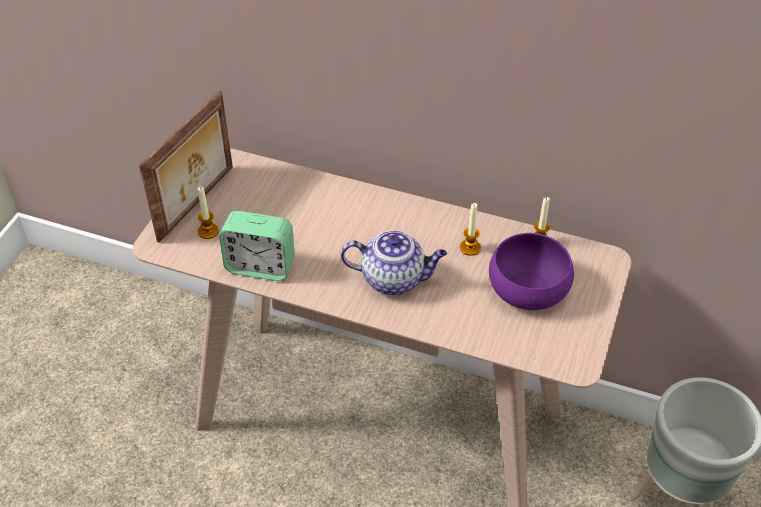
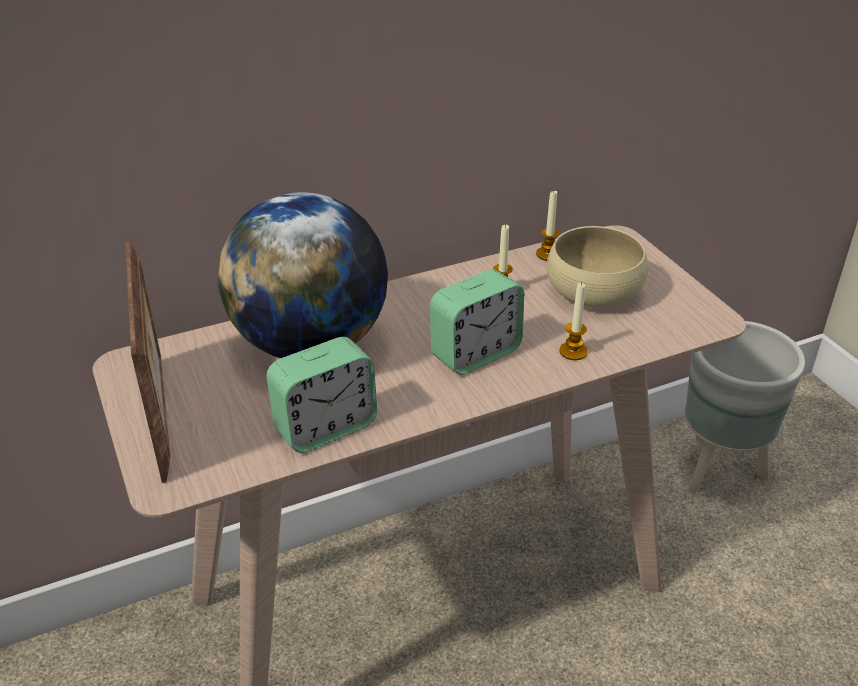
camera: 45 degrees left, 10 degrees down
candle [198,186,219,239] -> candle moved to [560,282,588,360]
teapot [341,230,447,295] -> alarm clock [430,269,524,375]
purple bowl [489,233,574,310] -> beige bowl [547,226,648,307]
none -> globe [218,192,388,358]

